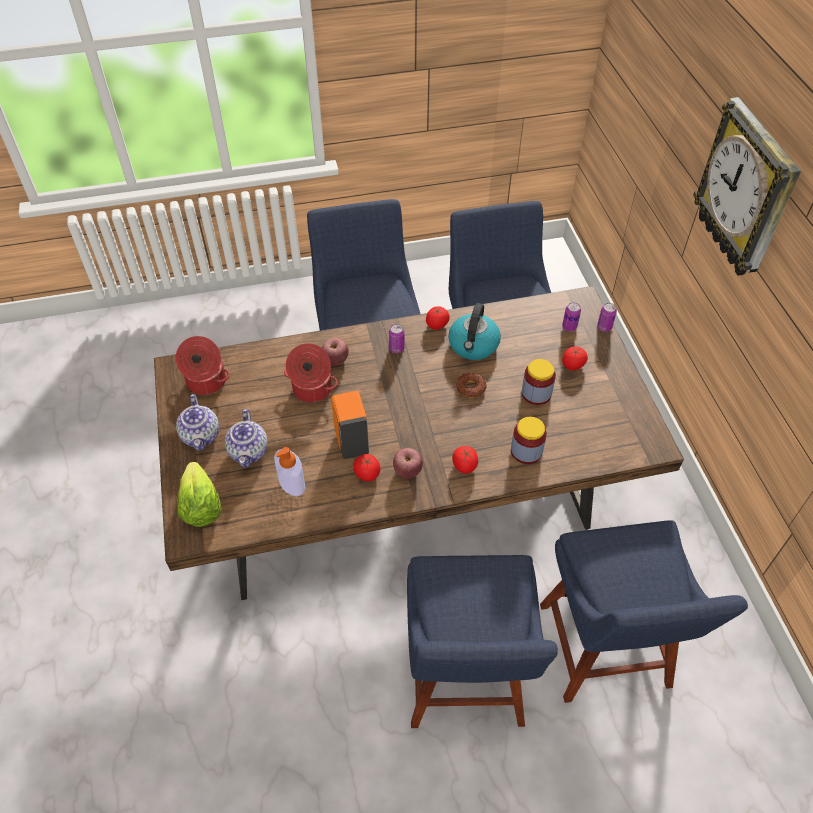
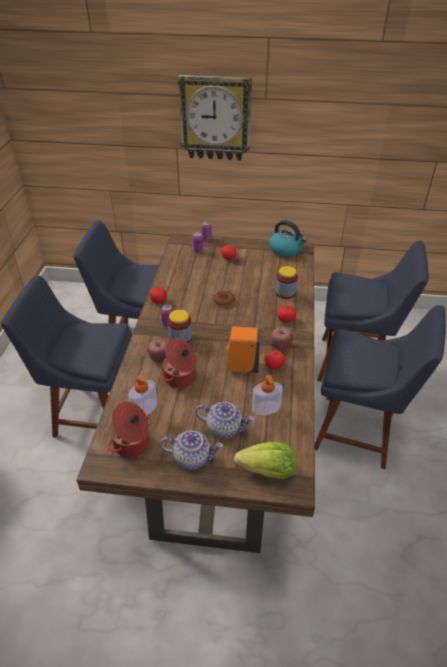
camera: 70 degrees left, 10 degrees down
kettle [448,303,501,360] -> kettle moved to [269,220,307,257]
jar [522,359,556,405] -> jar moved to [168,309,192,343]
none -> soap dispenser [129,375,157,415]

